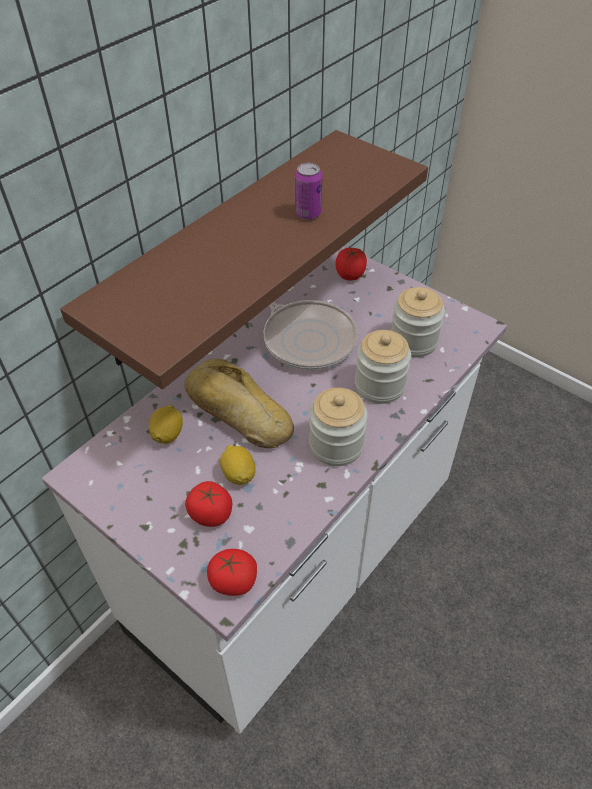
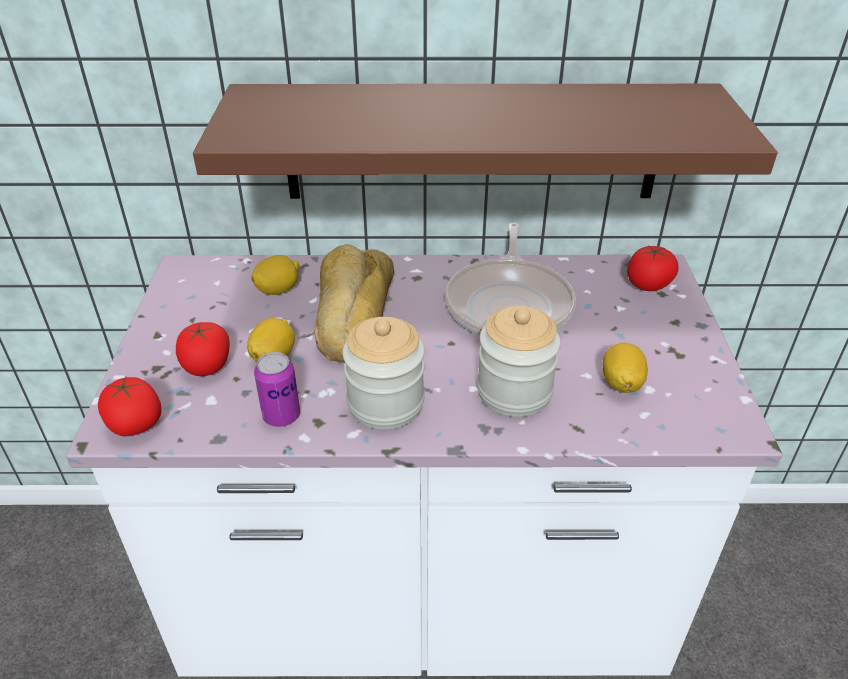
camera: 50 degrees right, 10 degrees down
can [295,163,322,220] -> can moved to [254,352,300,427]
jar [391,287,445,358] -> lemon [603,342,648,393]

